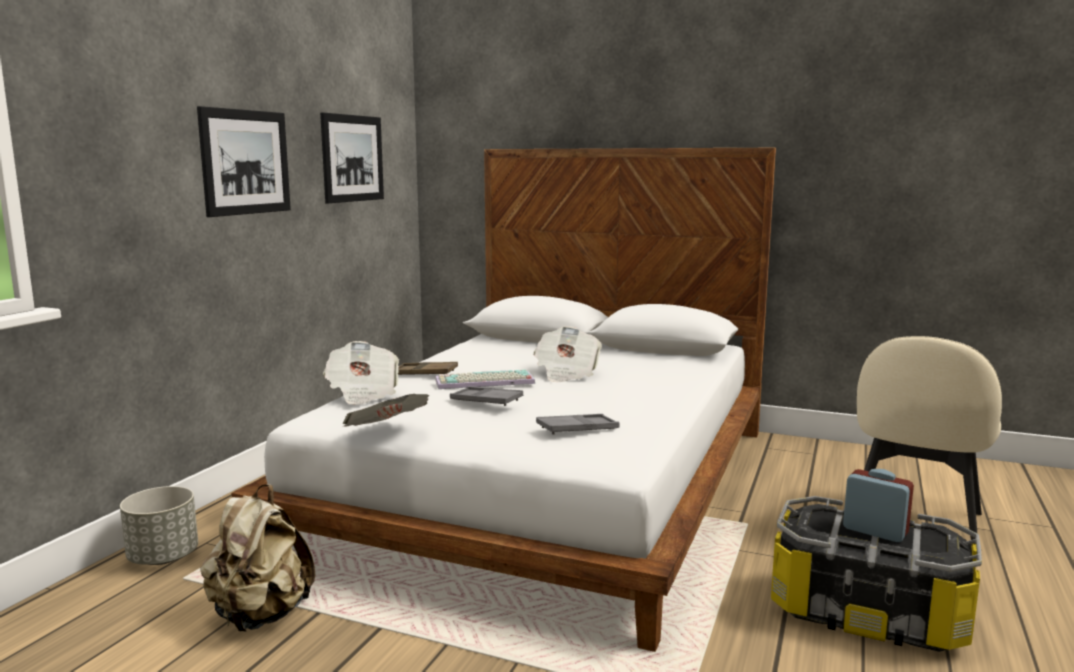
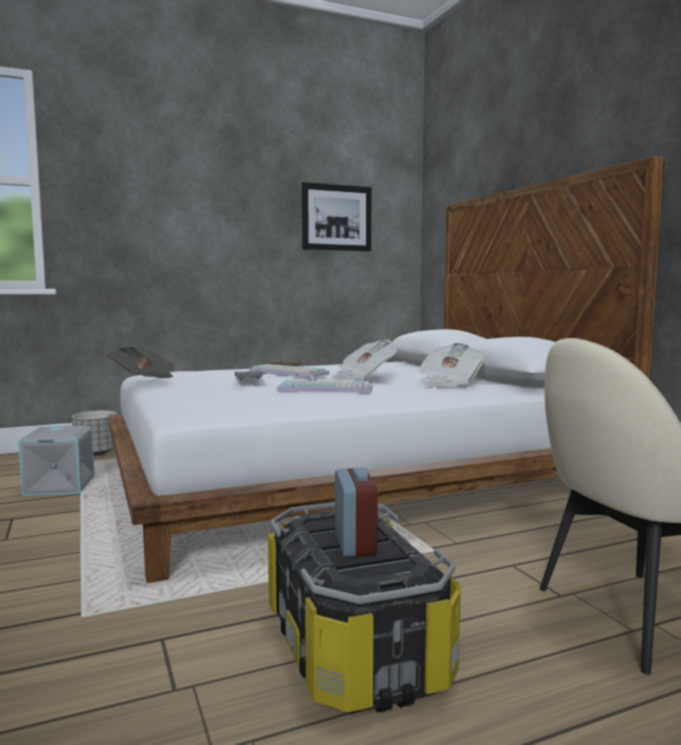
camera: 45 degrees right, 5 degrees down
picture [197,106,291,217] -> none
beige backpack [200,484,315,632] -> grey storage box [18,426,95,496]
newspaper [323,341,399,405] -> newspaper moved to [420,343,486,388]
grey tray [536,414,620,435] -> none
none -> keyboard [277,380,372,393]

